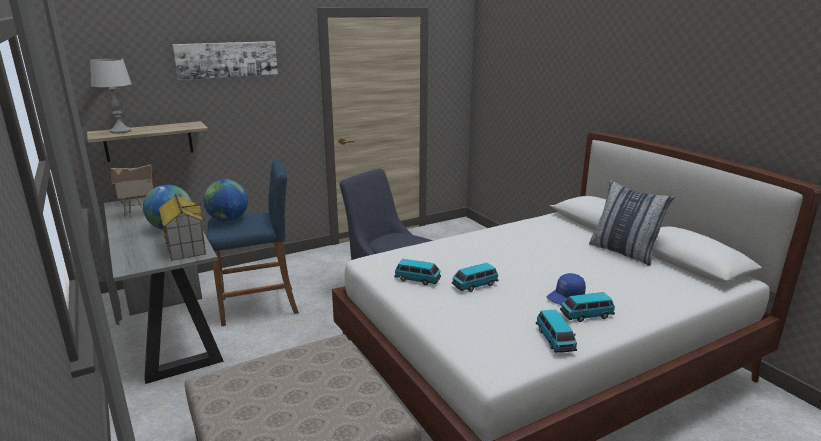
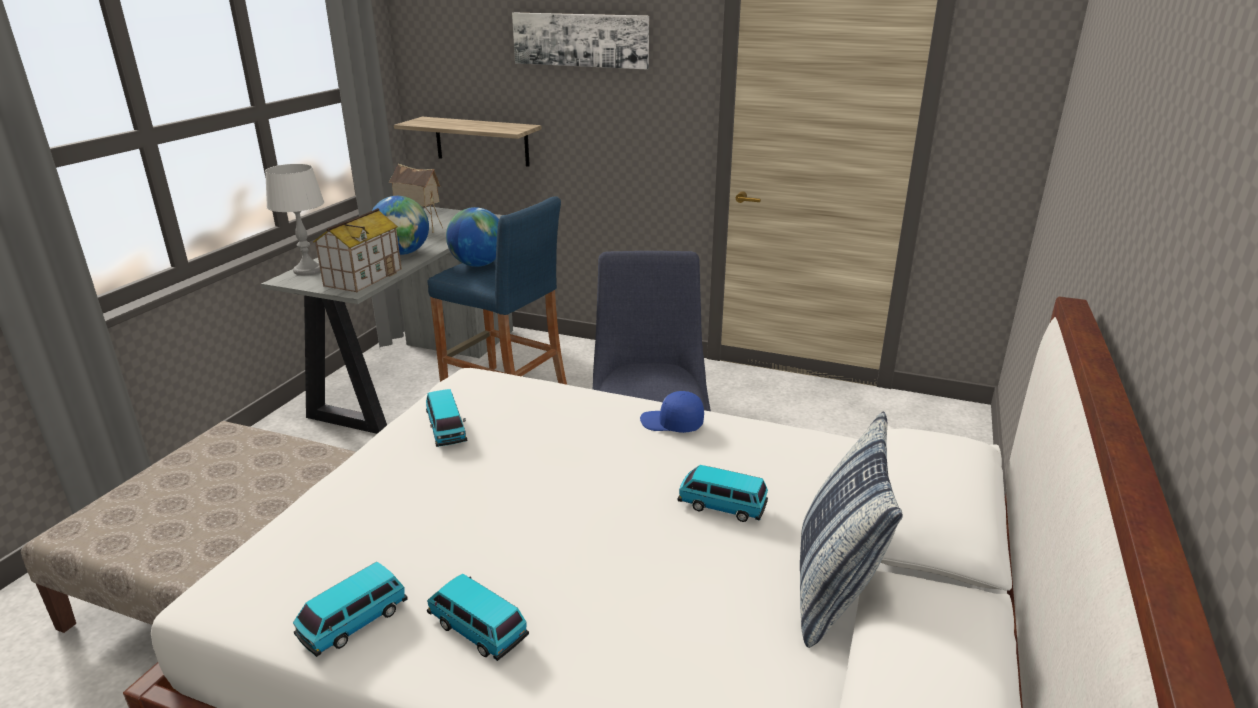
camera: 50 degrees right, 5 degrees up
grey table lamp [90,58,132,134] -> grey table lamp moved to [265,164,324,275]
toy car [452,263,499,292] -> toy car moved to [678,465,768,522]
blue cap [547,273,586,305] -> blue cap moved to [640,391,704,433]

